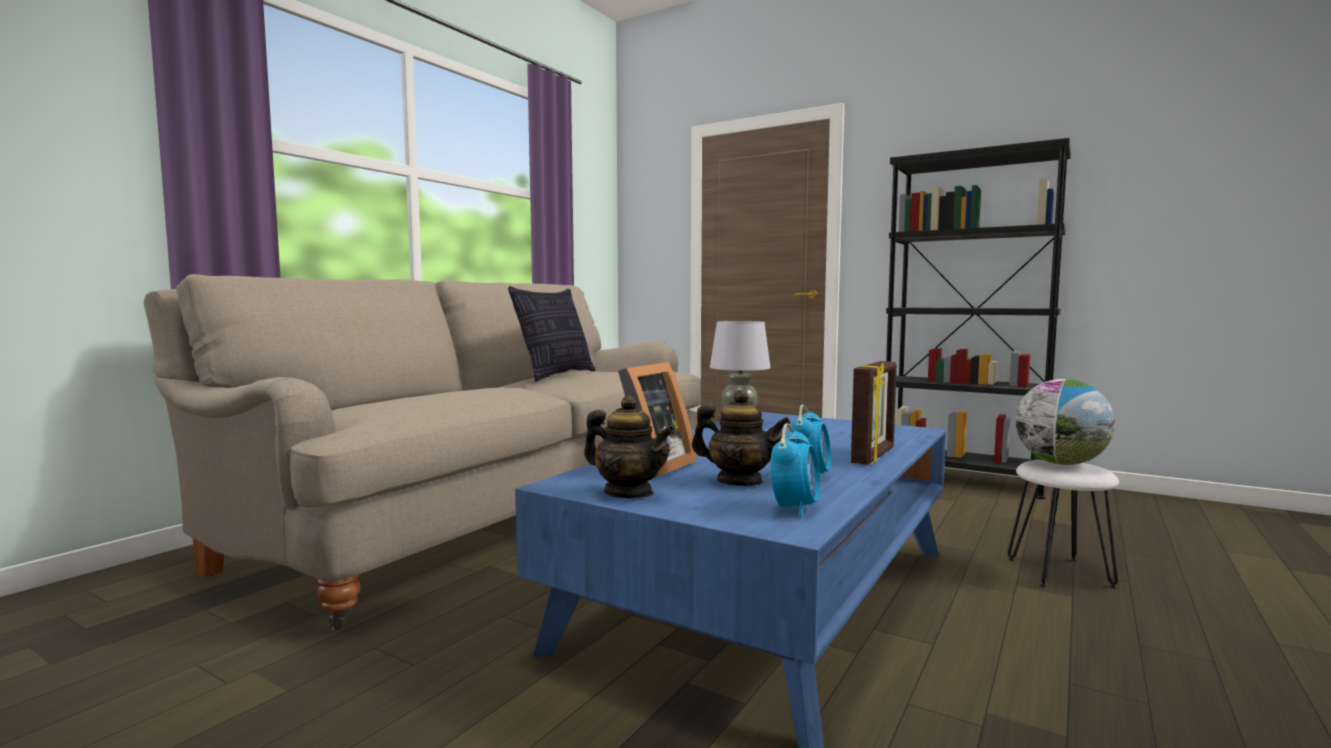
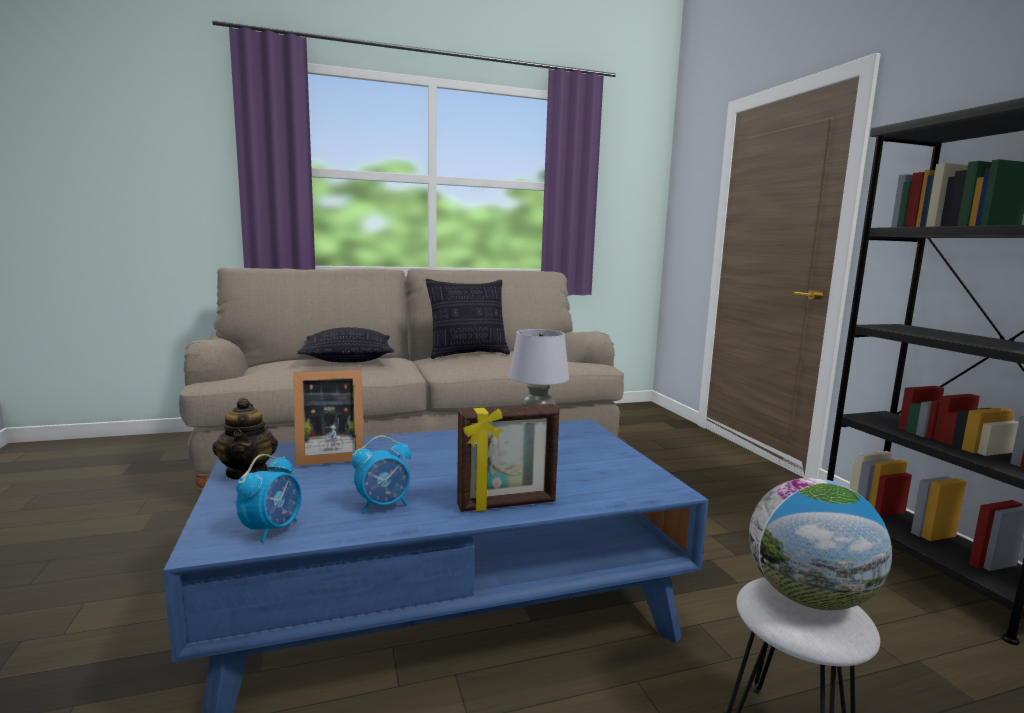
camera: 40 degrees right, 5 degrees up
teapot [692,390,791,486] -> none
alarm clock [771,423,820,518] -> alarm clock turned 45 degrees counterclockwise [236,454,302,543]
none -> pillow [297,327,394,363]

